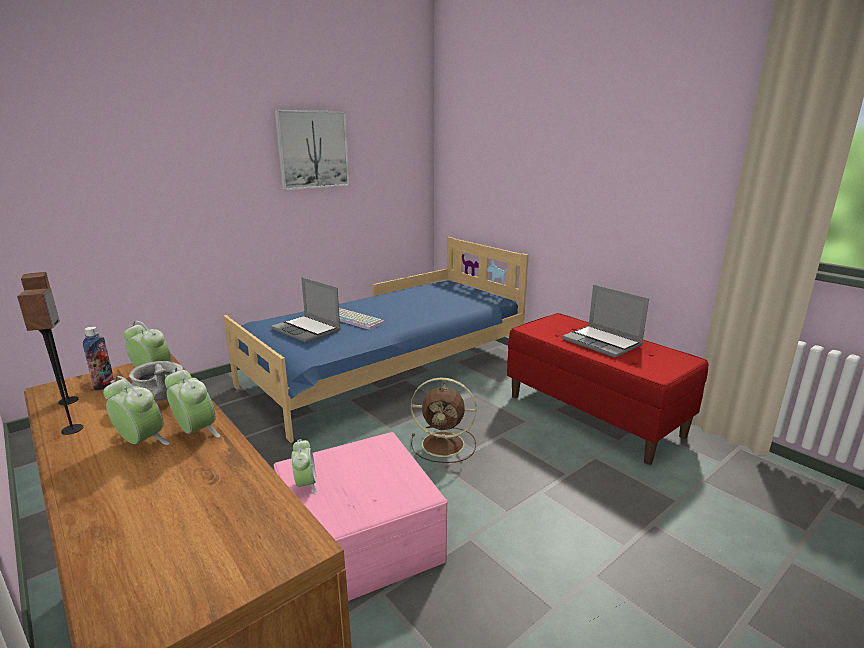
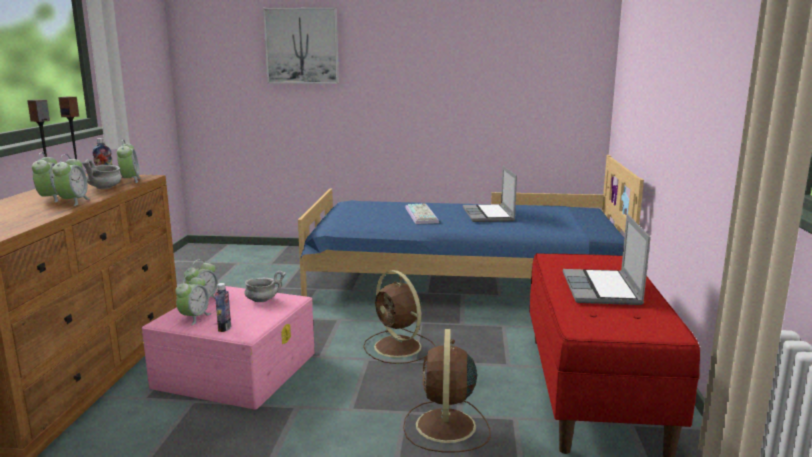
camera: 45 degrees right, 5 degrees down
laptop [271,277,341,343] -> laptop moved to [463,166,517,222]
picture [275,110,350,190] -> picture moved to [263,7,339,84]
none -> alarm clock [175,274,211,325]
none -> bottle [215,283,231,332]
none -> grey bowl [245,271,286,302]
none -> brown fan [403,329,491,452]

